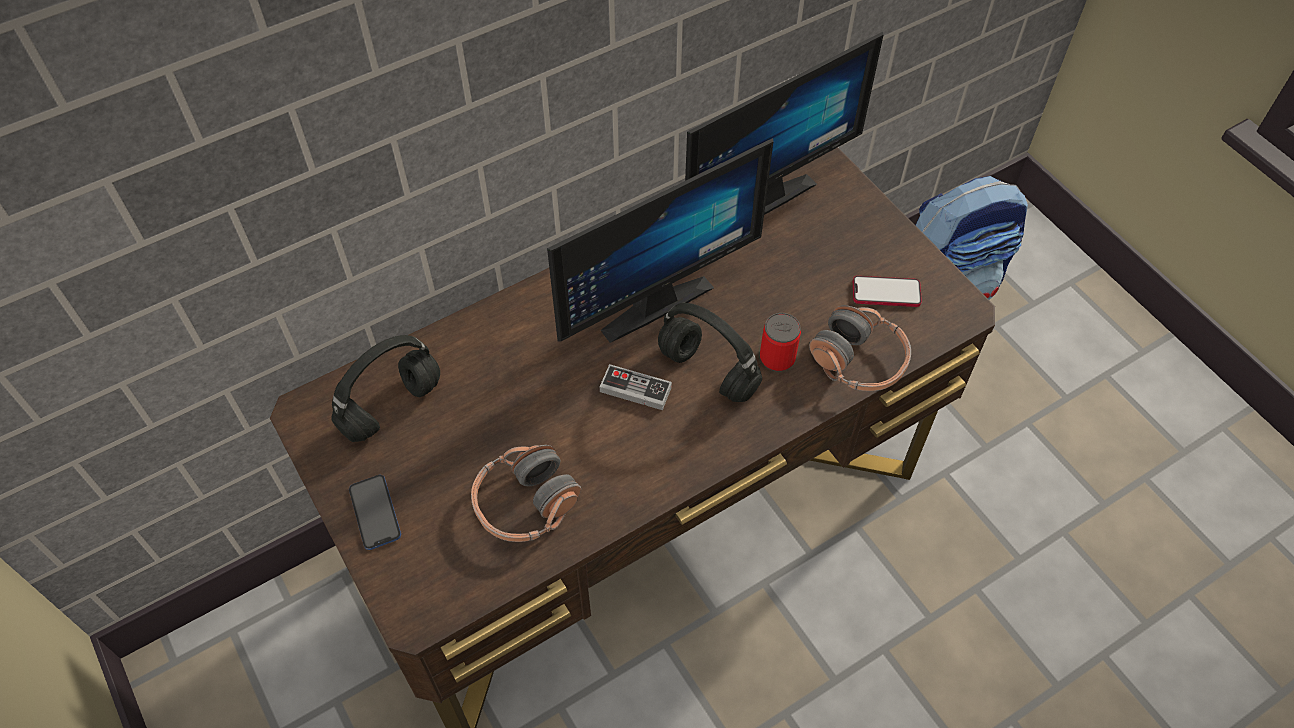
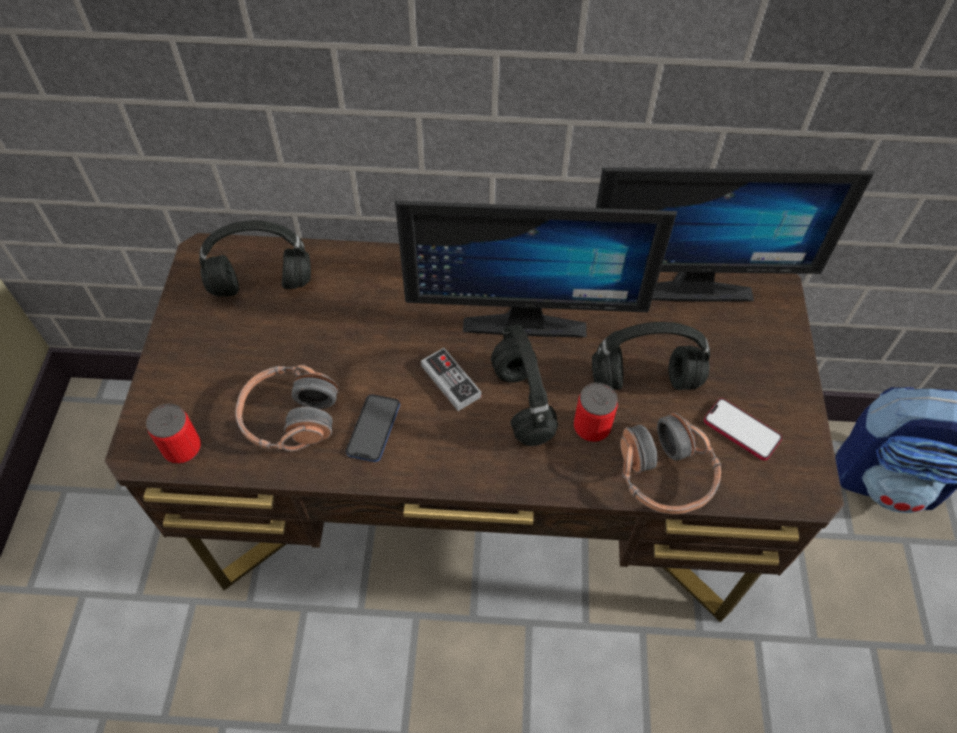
camera: 35 degrees right, 0 degrees up
phone [349,475,401,550] -> phone moved to [346,394,400,462]
none -> can [146,404,201,464]
none -> black headphones [592,322,710,390]

